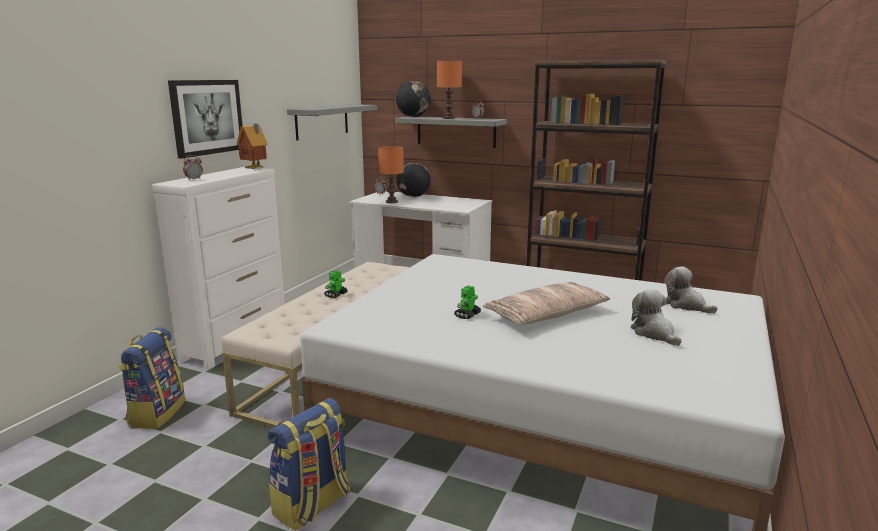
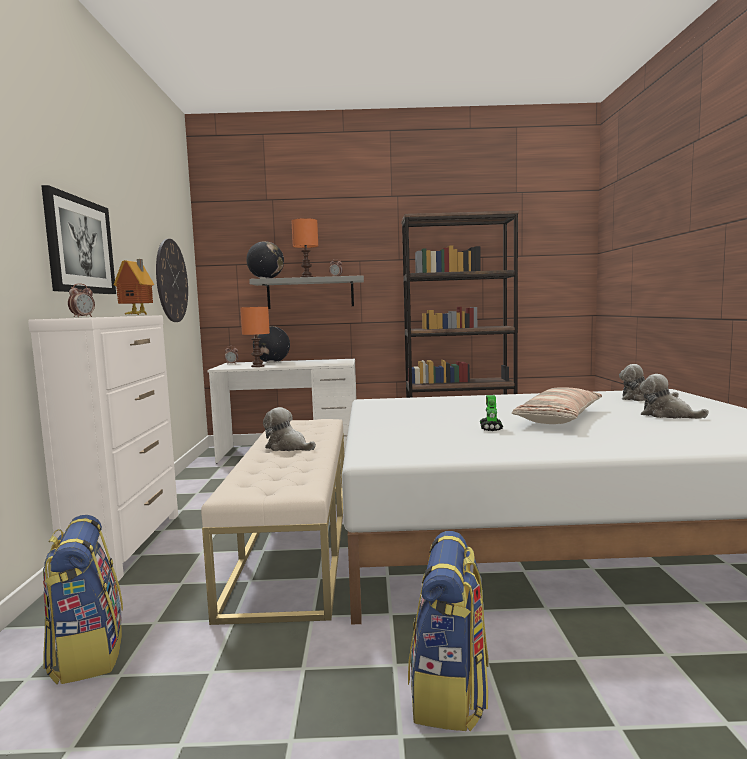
camera: 25 degrees left, 10 degrees down
grey shelf [287,104,377,140] -> wall clock [156,239,188,322]
toy robot [324,270,348,298] -> plush toy [263,407,316,451]

